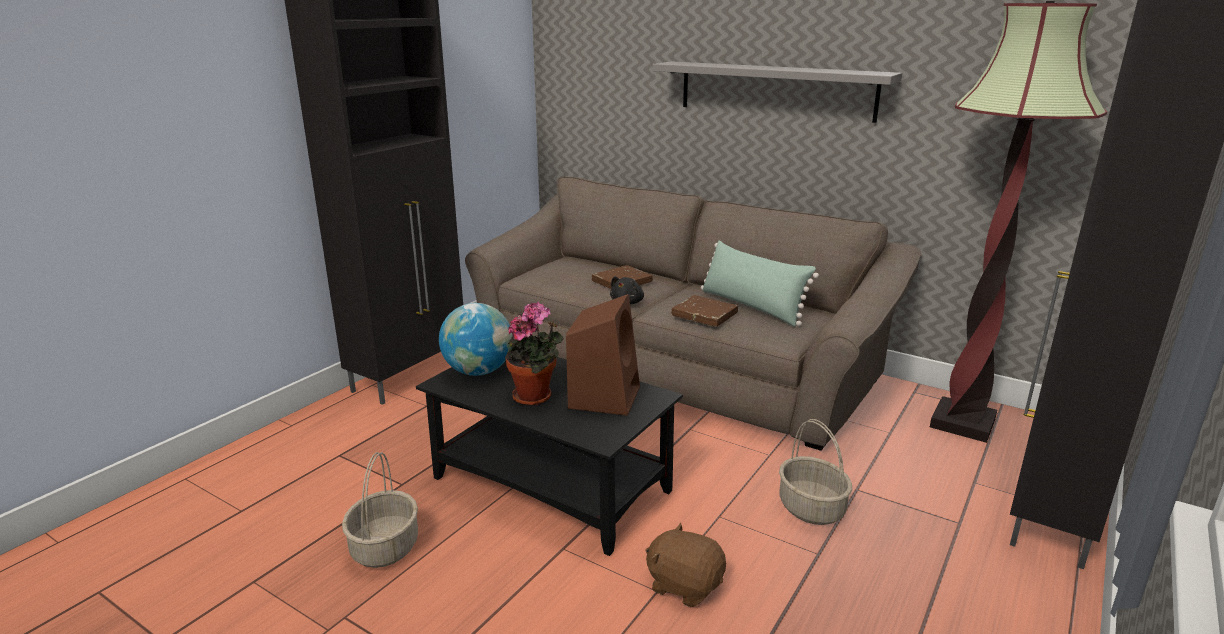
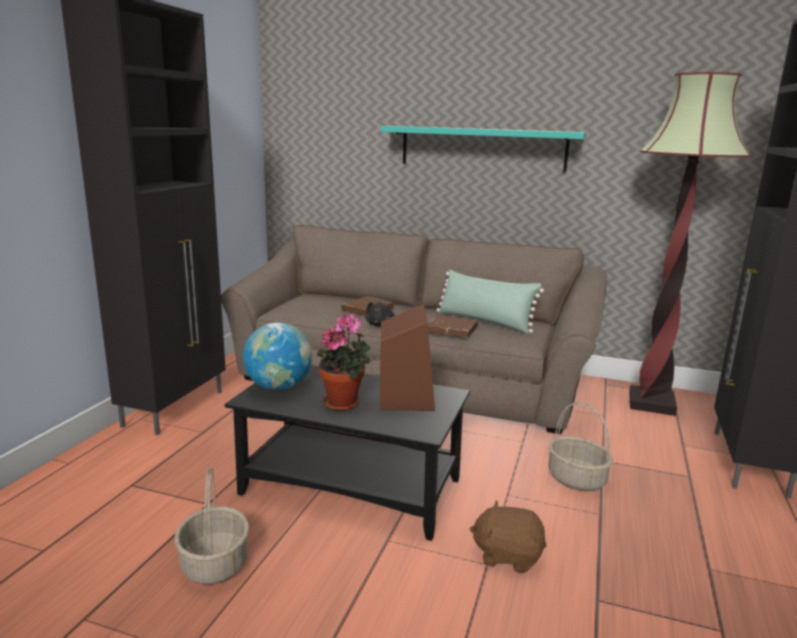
camera: 15 degrees left, 5 degrees down
grey shelf [653,61,902,123] -> turquoise shelf [381,126,586,172]

